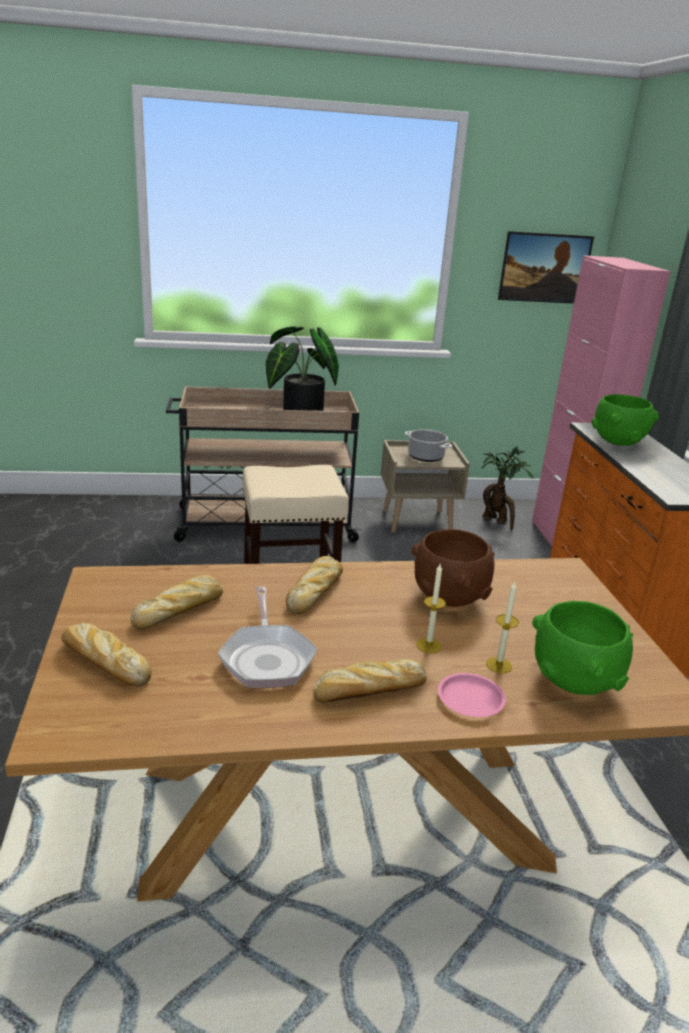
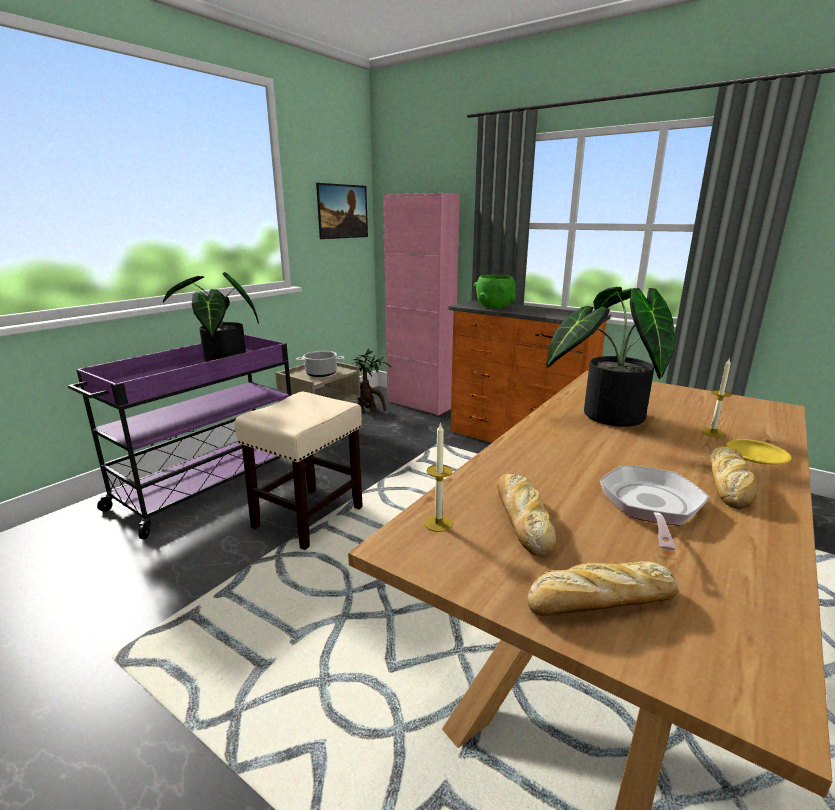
camera: 45 degrees left, 5 degrees down
beige cart [166,386,361,542] -> purple cart [68,334,291,539]
frying pan [218,586,318,688] -> frying pan turned 105 degrees counterclockwise [600,465,710,550]
bread [286,556,343,614] -> none
brown bowl [411,529,495,607] -> potted plant [546,287,675,427]
candle [416,564,446,653] -> candle moved to [424,422,453,532]
pink plate [438,673,506,717] -> yellow plate [726,439,791,465]
green bowl [532,601,633,695] -> none

